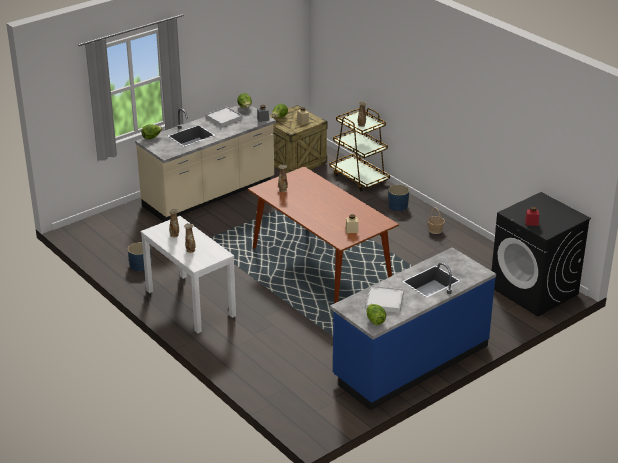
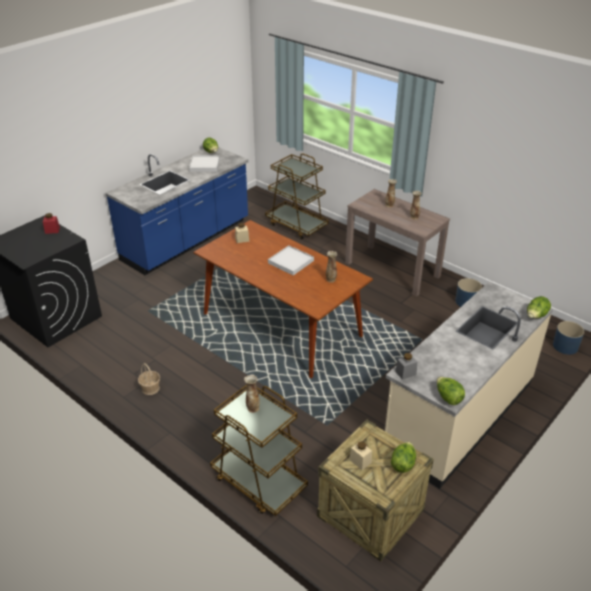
camera: 170 degrees right, 5 degrees up
white console table [141,216,236,333] -> brown console table [345,189,450,297]
white tray [206,107,243,127] -> white tray moved to [268,245,314,275]
blue planter [388,185,409,211] -> blue planter moved to [553,321,584,355]
none -> brown cart [265,153,329,239]

